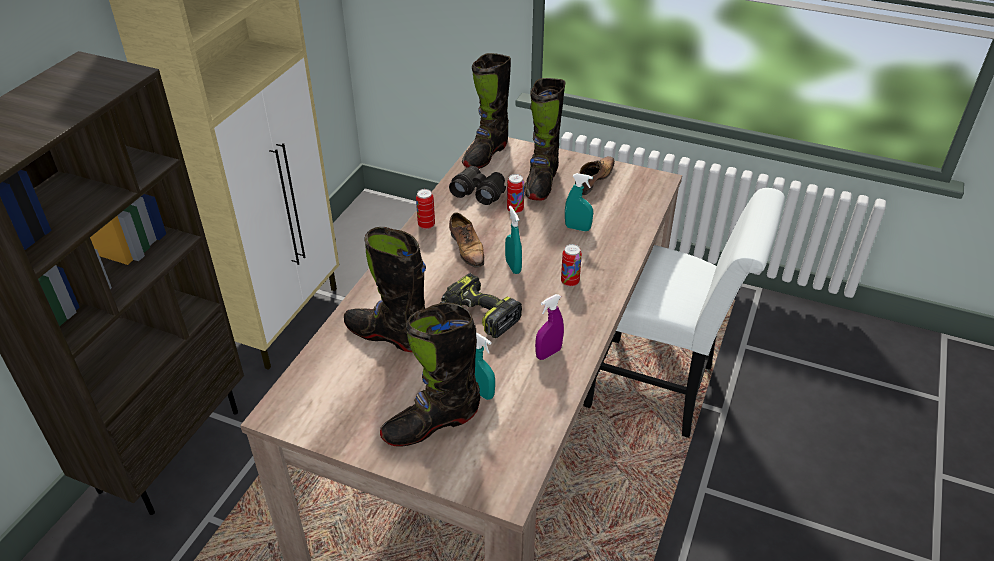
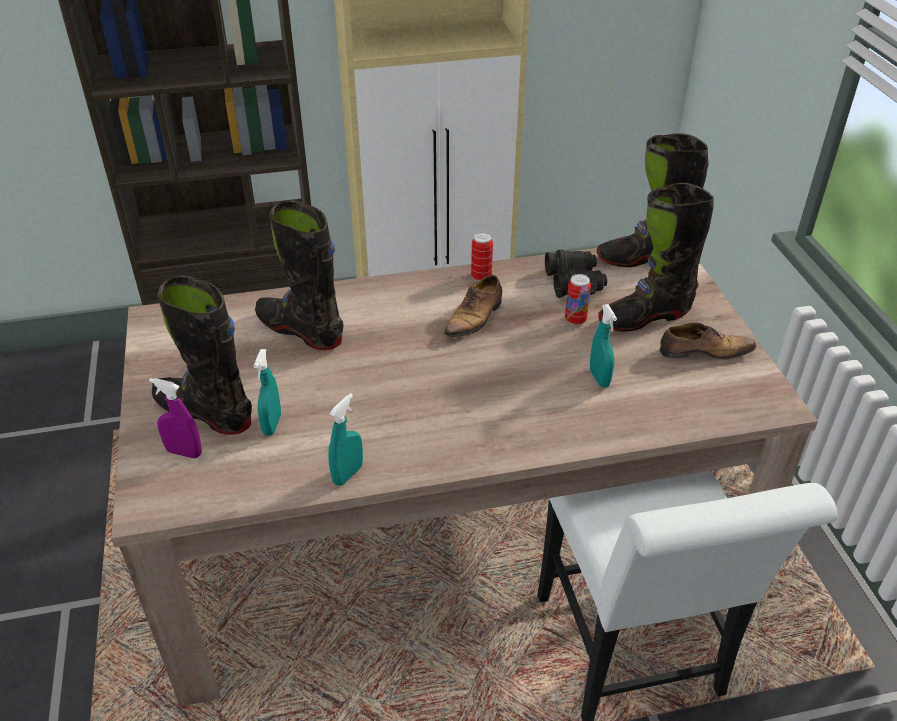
camera: 55 degrees right, 0 degrees up
black boot [344,227,426,352] -> black boot turned 45 degrees counterclockwise [255,200,344,350]
power drill [440,273,522,338] -> none
turquoise spray bottle [505,206,522,274] -> turquoise spray bottle moved to [328,393,363,486]
purple spray bottle [535,294,564,360] -> purple spray bottle moved to [149,378,202,459]
can [561,244,582,287] -> none

